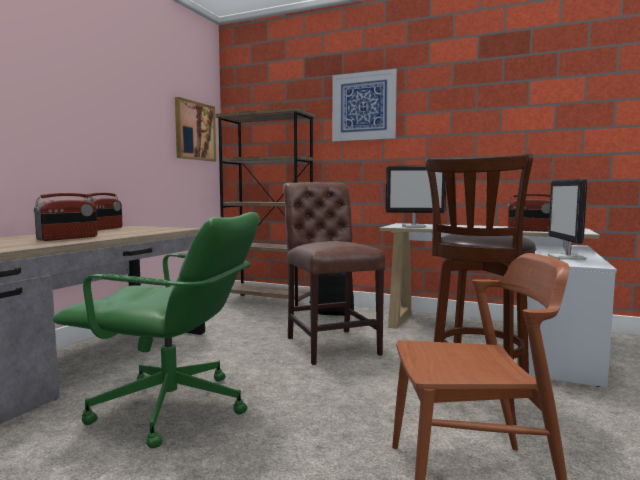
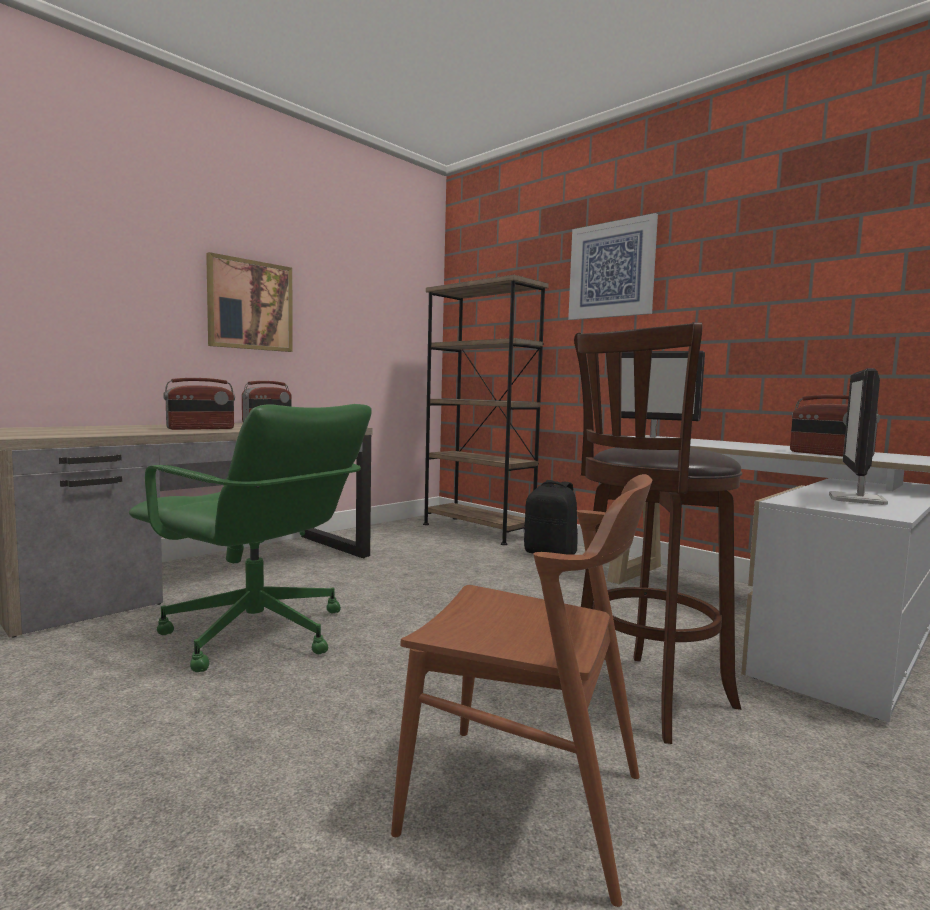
camera: 20 degrees right, 0 degrees up
picture [175,97,216,162] -> picture moved to [206,252,293,352]
brown chair [283,182,386,365] -> none

